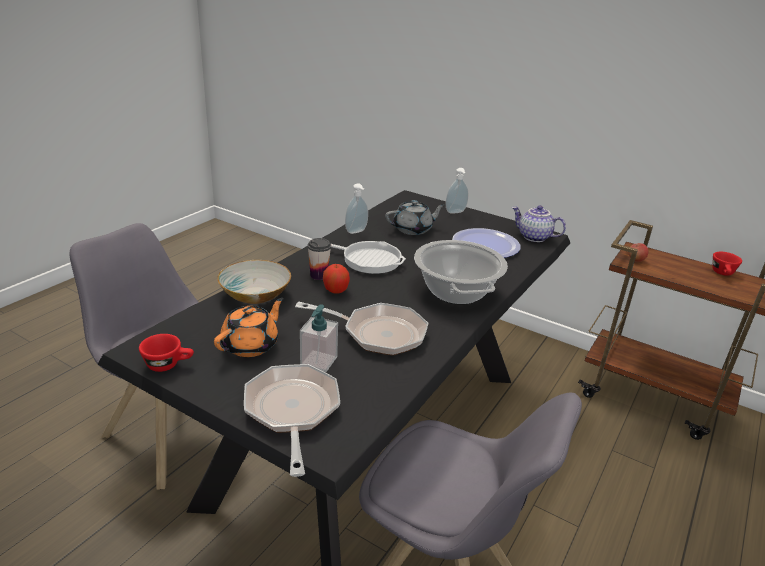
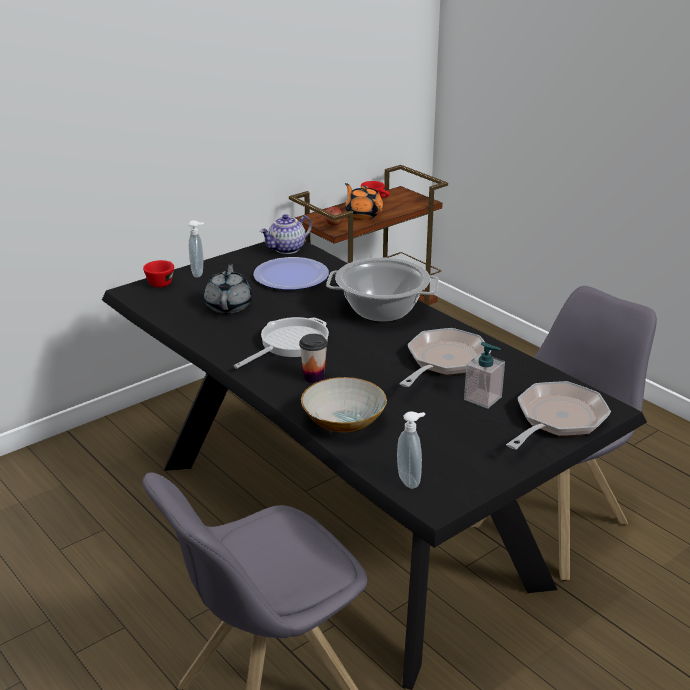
camera: 70 degrees left, 0 degrees up
red cup [139,334,194,372] -> red cup moved to [143,260,174,287]
orange teapot [214,298,284,357] -> orange teapot moved to [345,183,383,219]
frying pan [244,364,340,477] -> frying pan turned 120 degrees clockwise [506,381,611,449]
apple [323,264,350,294] -> none
soap dispenser [345,183,368,234] -> soap dispenser moved to [397,411,425,489]

